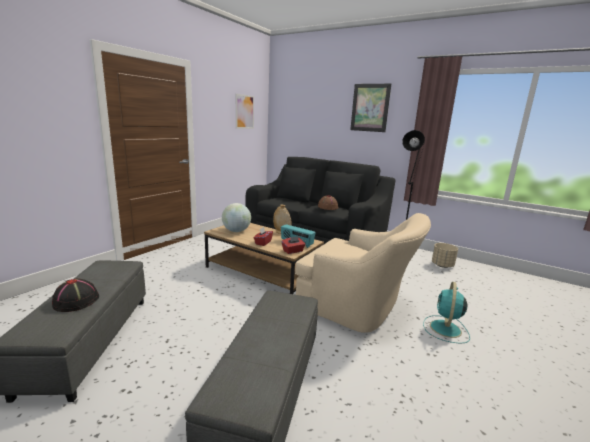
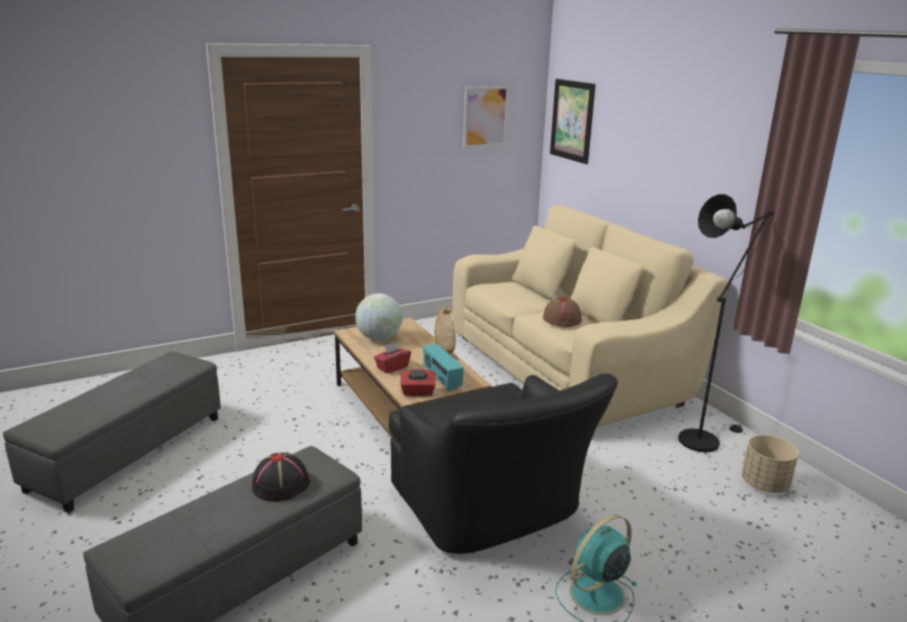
camera: 30 degrees right, 5 degrees up
black hat [52,278,99,312] -> black hat moved to [252,452,310,502]
black sofa [246,157,395,245] -> beige sofa [452,205,727,427]
beige armchair [295,213,431,333] -> black armchair [389,373,618,554]
picture [350,84,391,132] -> picture moved to [550,79,596,164]

